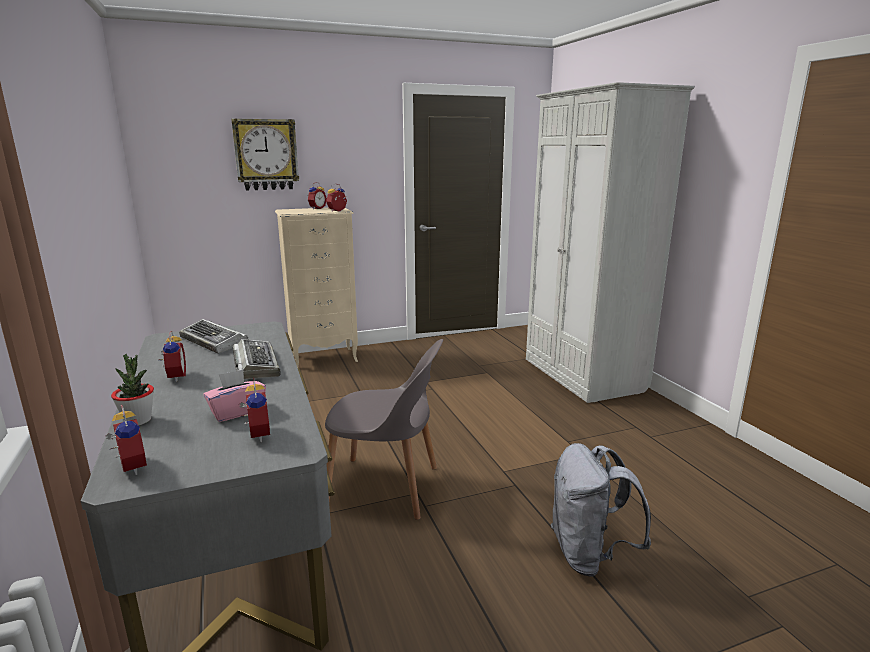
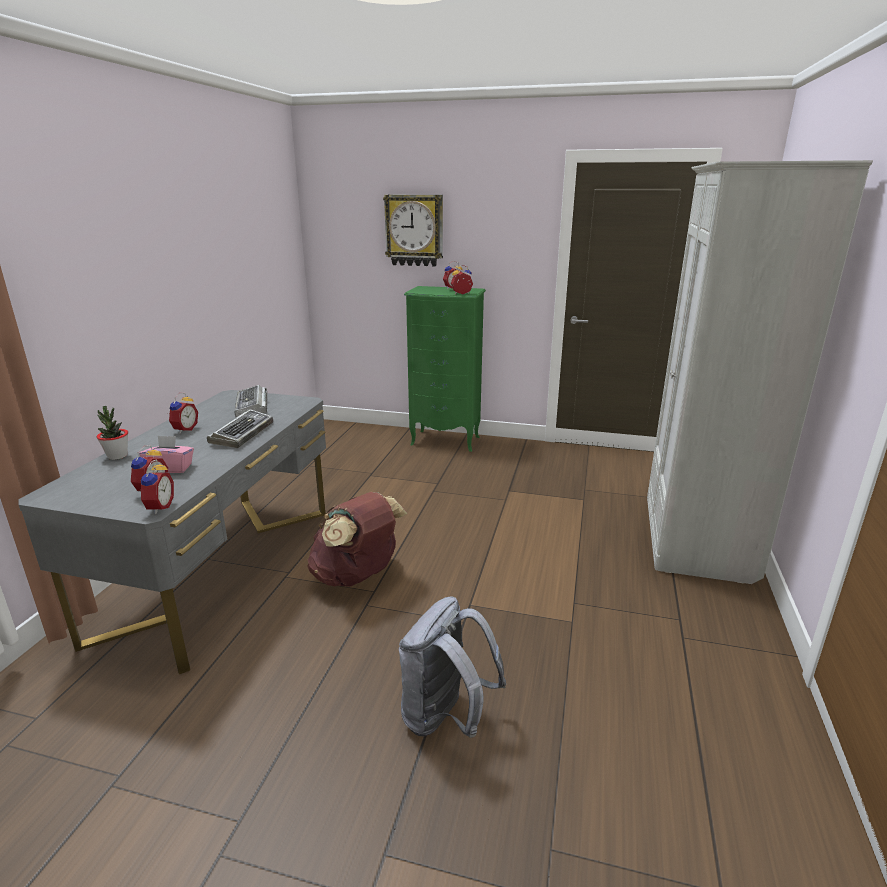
camera: 35 degrees right, 5 degrees up
alarm clock [106,405,147,475] -> alarm clock moved to [141,459,174,514]
beige dresser [275,208,358,368] -> green dresser [404,286,486,452]
grey chair [325,339,443,520] -> brown backpack [307,492,408,587]

